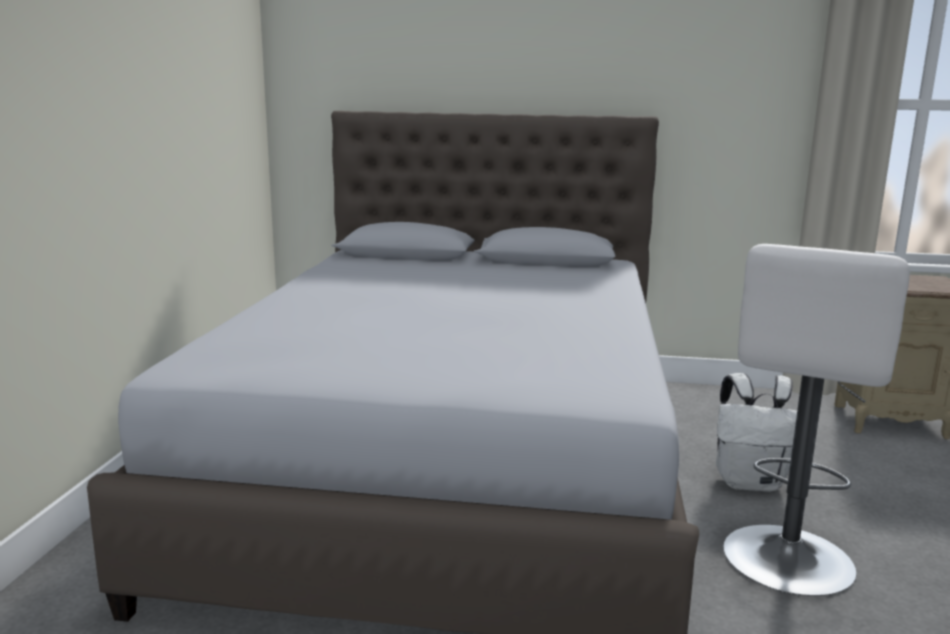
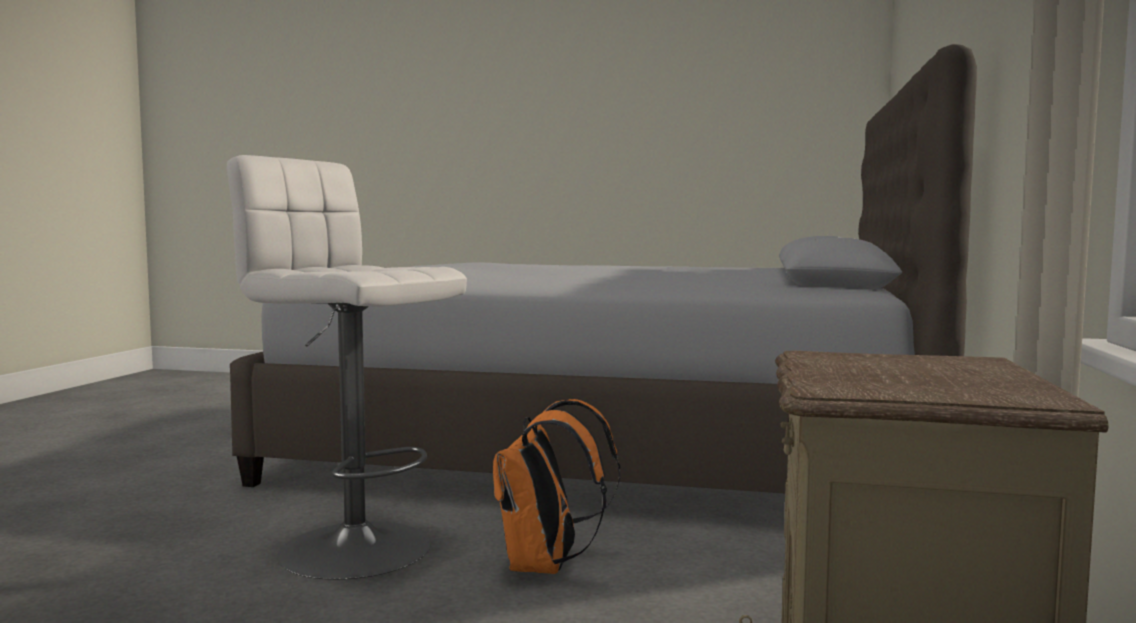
camera: 95 degrees right, 10 degrees down
white backpack [716,373,797,492] -> orange backpack [493,399,620,574]

